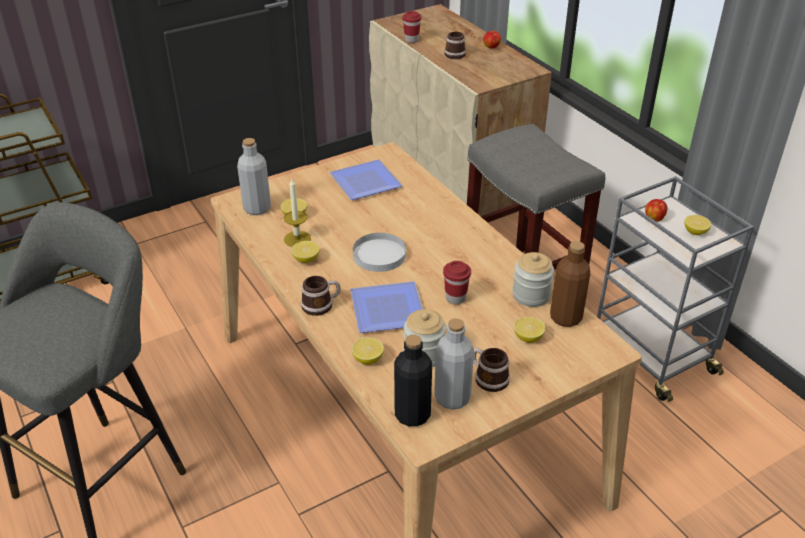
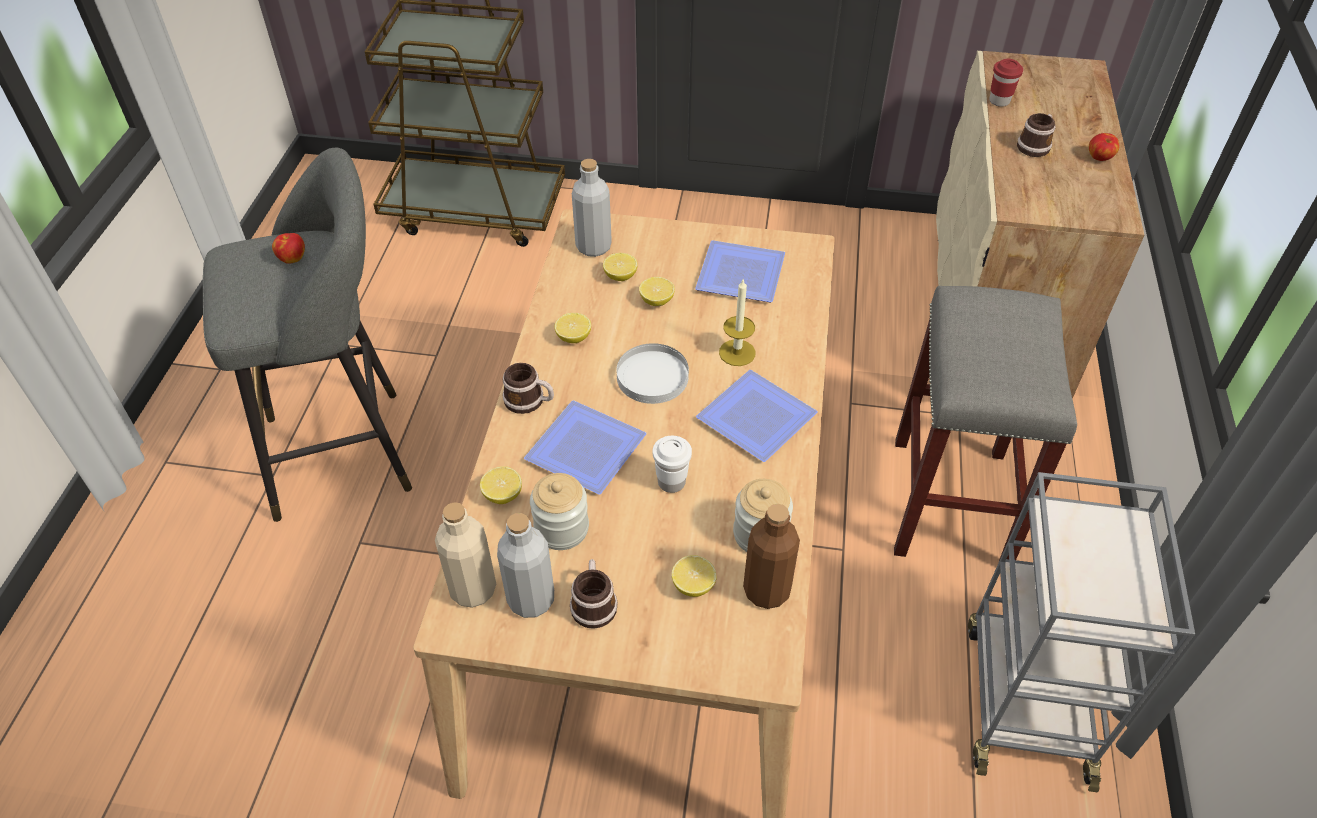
camera: 40 degrees right, 10 degrees up
candle [284,177,311,247] -> candle moved to [719,280,756,366]
black bottle [394,335,432,426] -> beige bottle [435,502,496,608]
red cup [443,261,471,304] -> white cup [653,436,692,493]
apple [645,199,667,222] -> apple moved to [272,233,305,264]
lemon [685,215,711,235] -> lemon moved to [639,277,675,306]
none -> plate [696,370,818,462]

